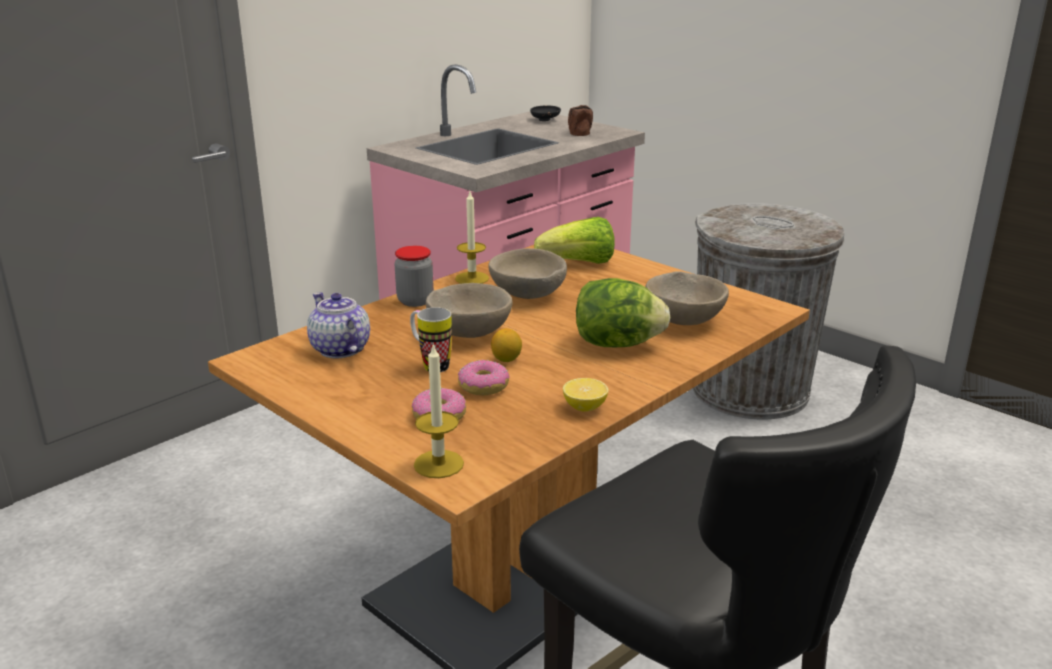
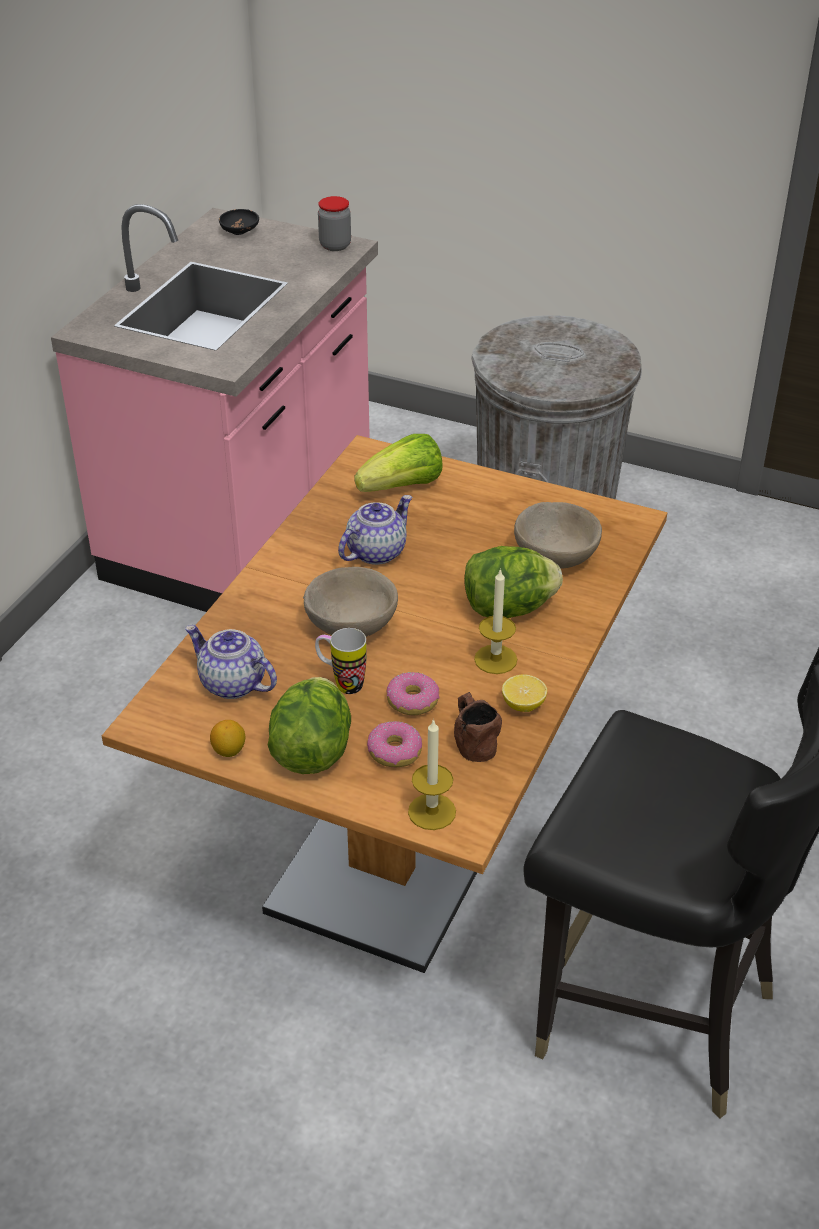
camera: 20 degrees left, 15 degrees up
jar [395,246,434,307] -> jar moved to [318,196,351,251]
candle [455,192,489,284] -> candle moved to [474,568,517,674]
beige bowl [489,248,567,299] -> teapot [338,495,412,565]
lemon [491,328,522,362] -> lemon moved to [210,720,245,757]
brown mug [568,105,593,136] -> brown mug moved to [454,692,502,762]
none -> lettuce [268,677,351,774]

